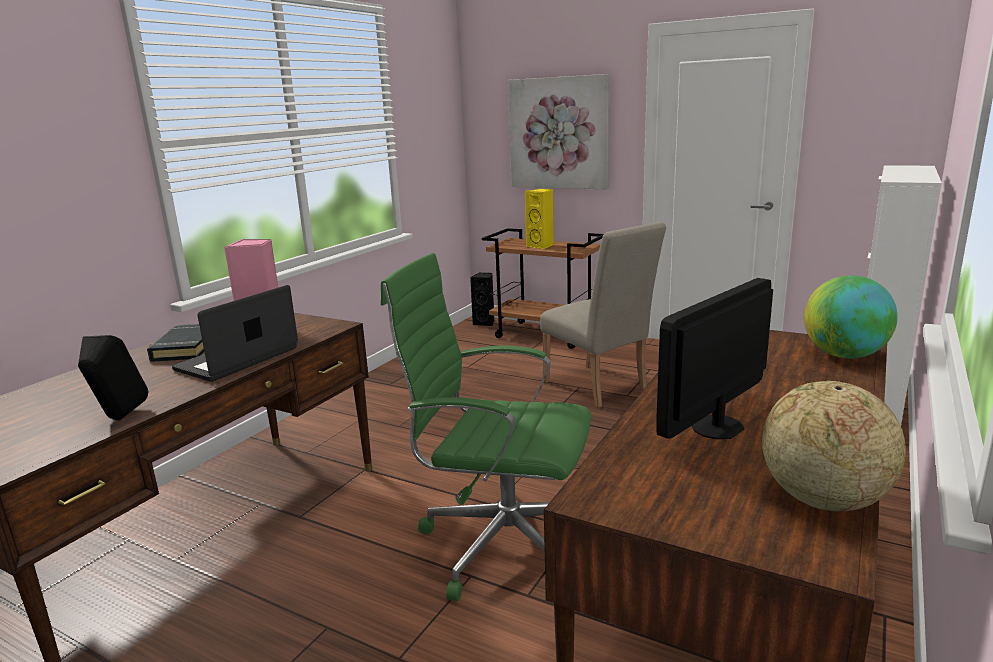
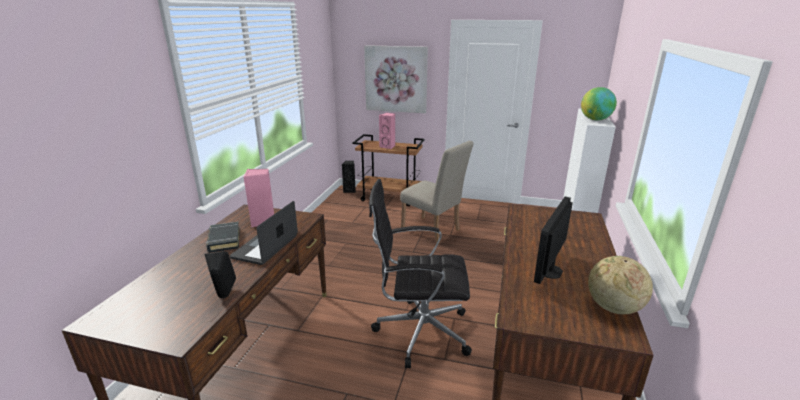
camera: 15 degrees left, 5 degrees up
green office chair [381,253,591,601] -> black office chair [369,179,472,368]
yellow speaker [525,189,554,249] -> pink speaker [379,113,395,149]
globe [804,275,898,359] -> globe moved to [581,87,617,120]

